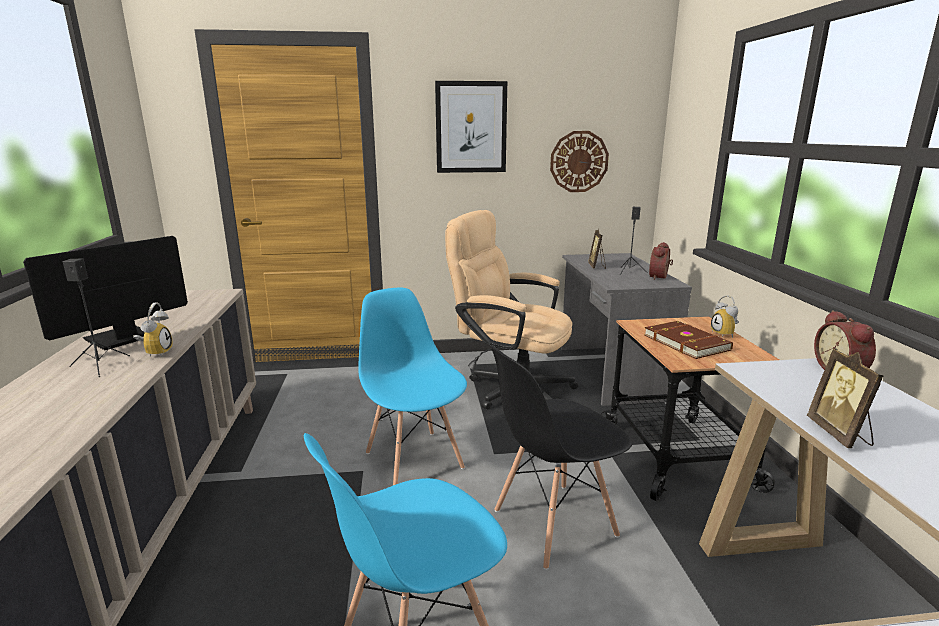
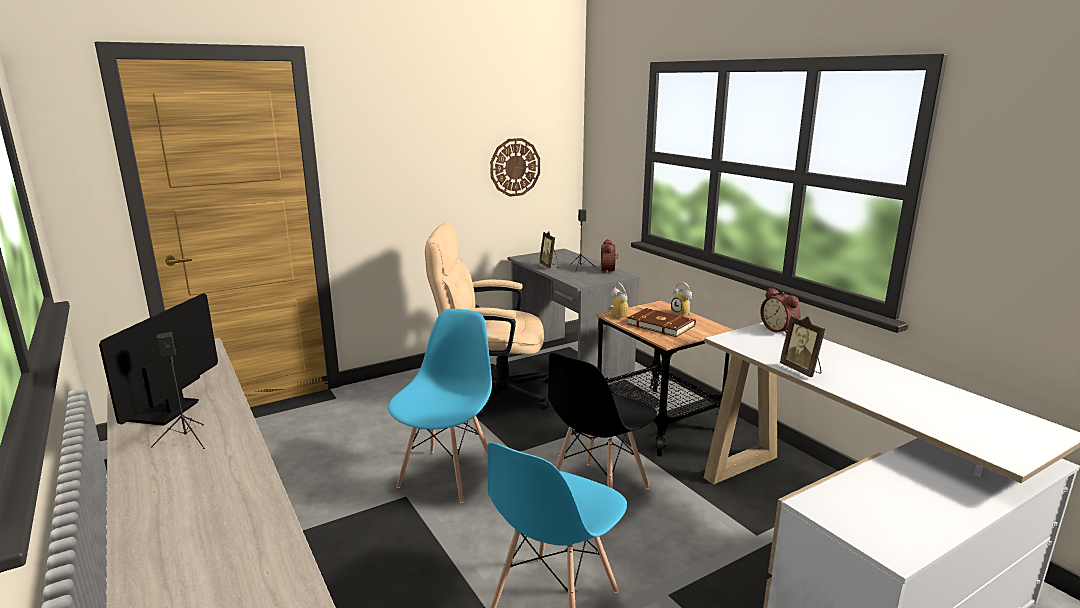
camera: 25 degrees left, 0 degrees up
alarm clock [133,303,173,357] -> alarm clock moved to [608,283,629,319]
blue chair [358,287,467,485] -> blue chair turned 75 degrees clockwise [388,309,492,503]
picture [435,81,507,173] -> none

